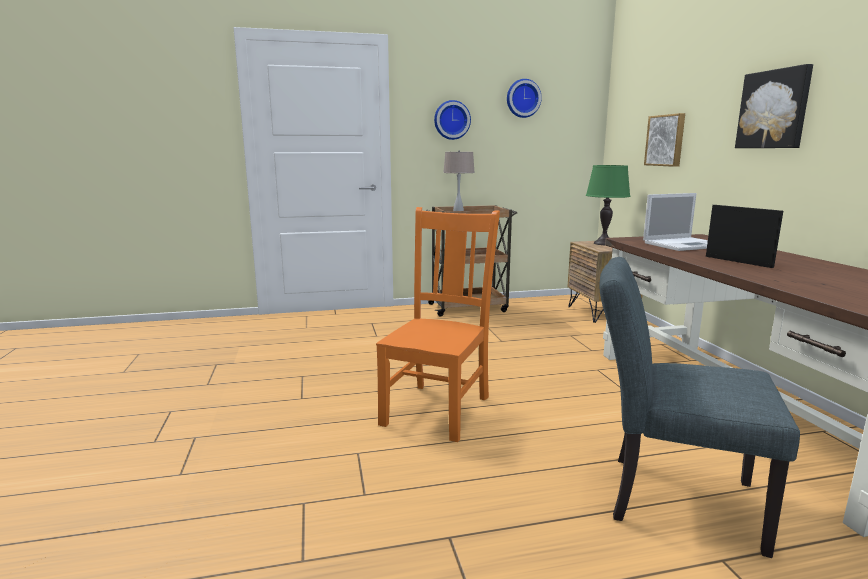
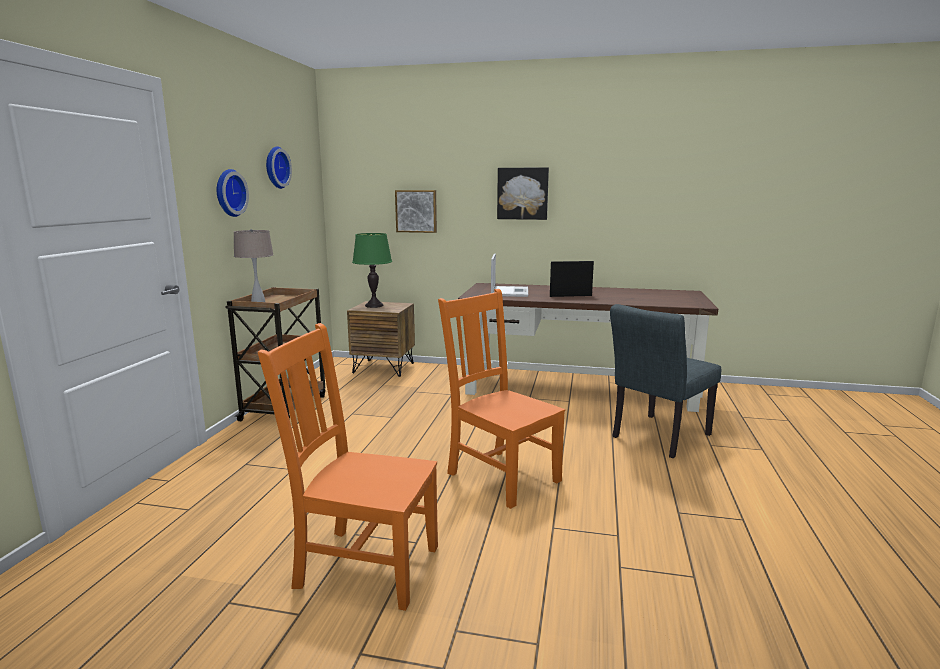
camera: 65 degrees left, 0 degrees up
none -> orange chair [258,323,438,611]

